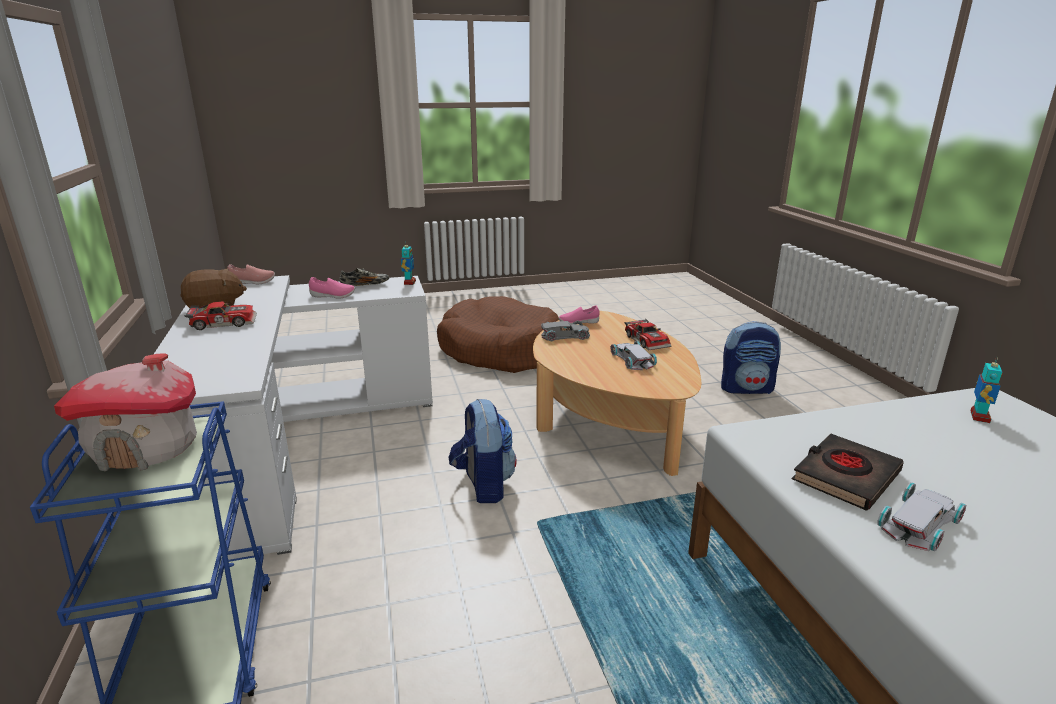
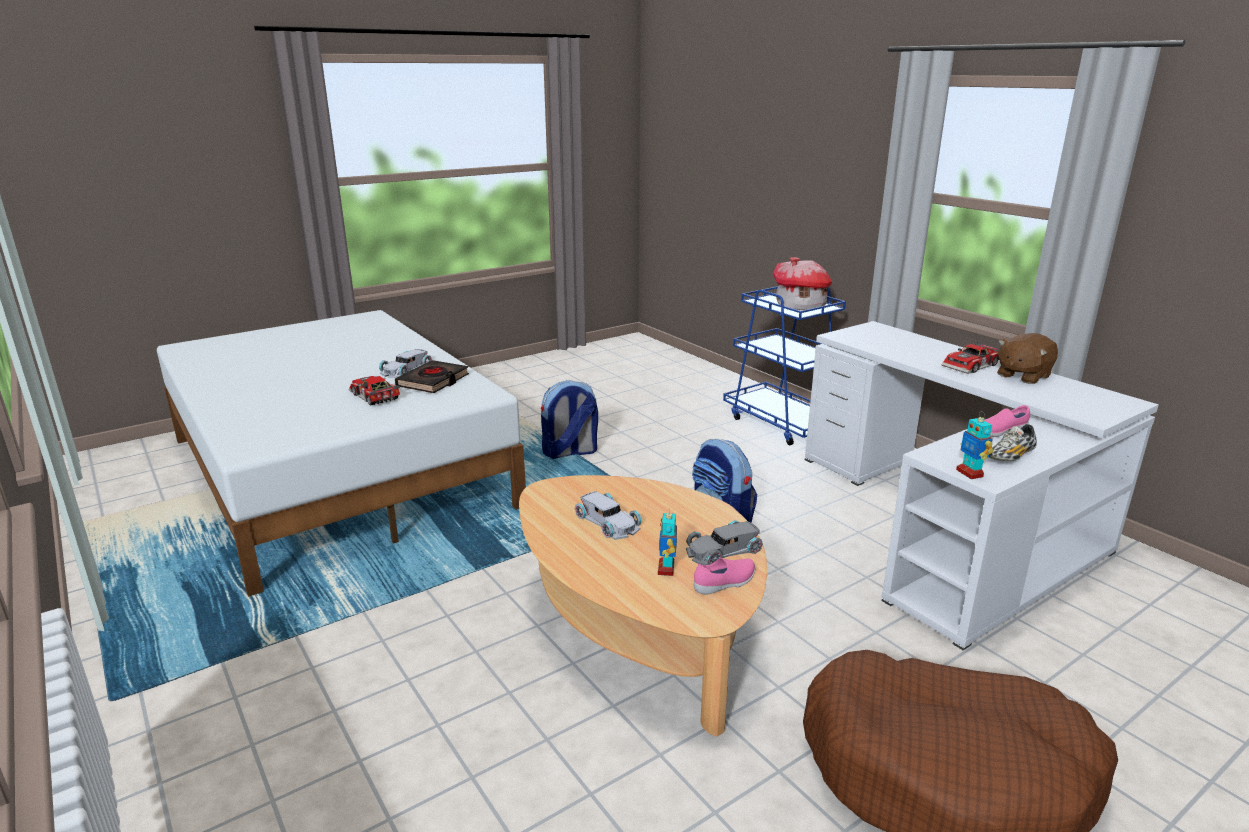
camera: 160 degrees right, 0 degrees up
pink shoe [227,264,275,284] -> none
toy car [625,319,671,350] -> toy car moved to [349,376,400,405]
backpack [721,321,781,394] -> backpack moved to [541,380,598,459]
toy robot [970,359,1003,423] -> toy robot moved to [658,507,677,576]

